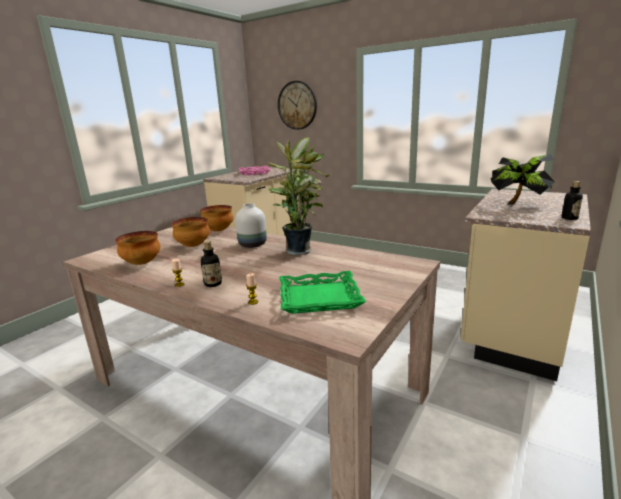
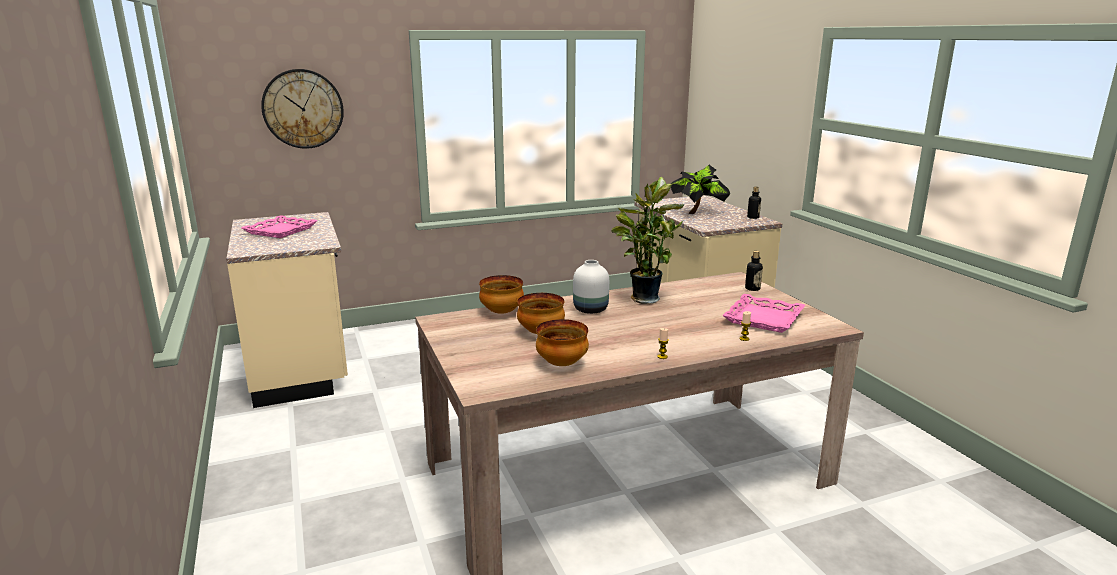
camera: 55 degrees left, 0 degrees up
bottle [201,241,222,287] -> bottle moved to [745,251,763,291]
green tray [279,271,366,314] -> pink tray [722,294,805,333]

